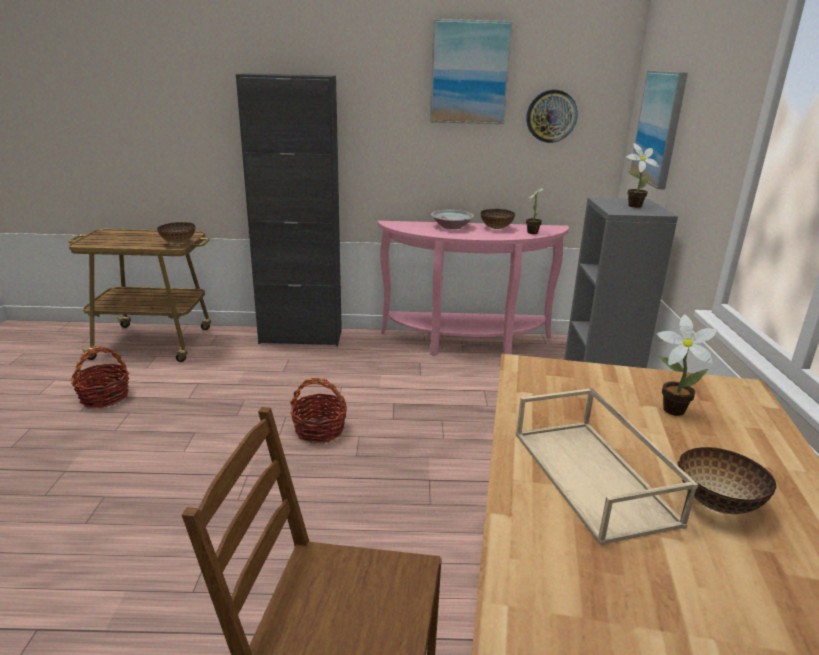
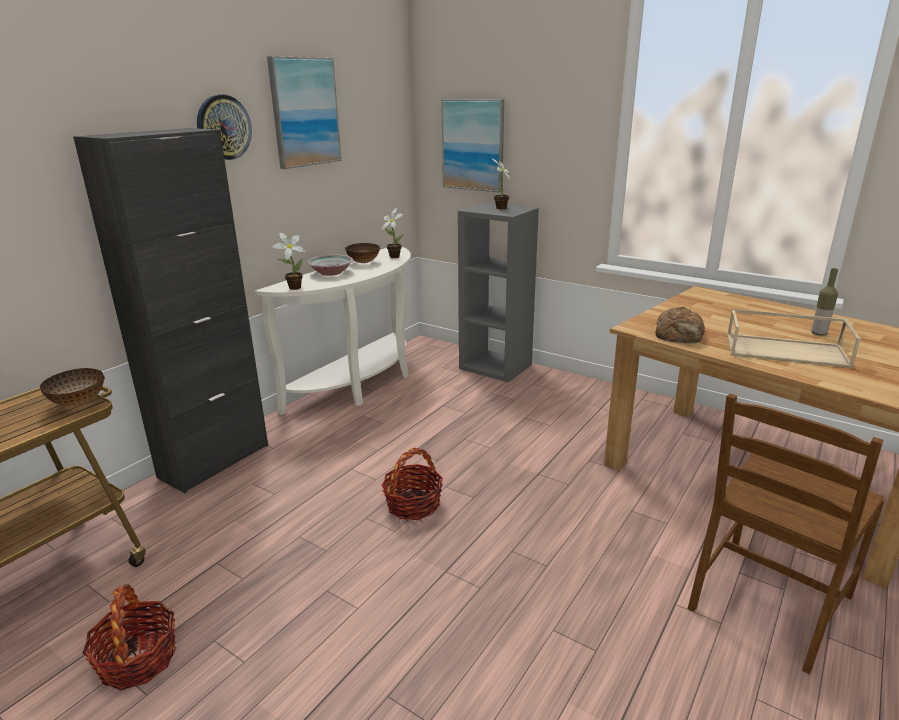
camera: 55 degrees left, 0 degrees up
pink console table [377,221,569,356] -> white console table [255,246,411,415]
wall clock [526,90,578,143] -> wall clock moved to [197,95,252,160]
potted plant [657,314,717,416] -> potted plant moved to [272,233,306,290]
bowl [677,447,776,514] -> bottle [812,268,838,336]
none -> bread [655,307,705,344]

